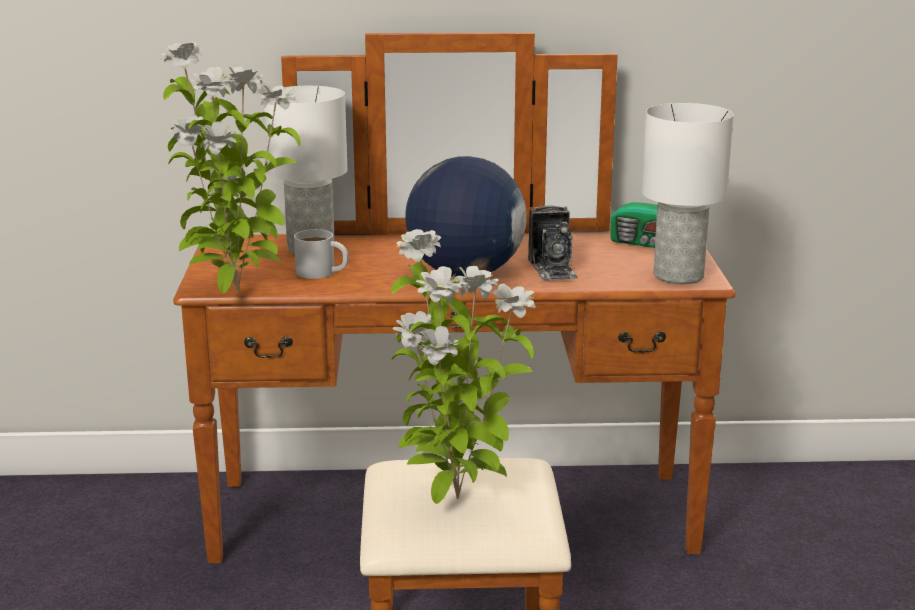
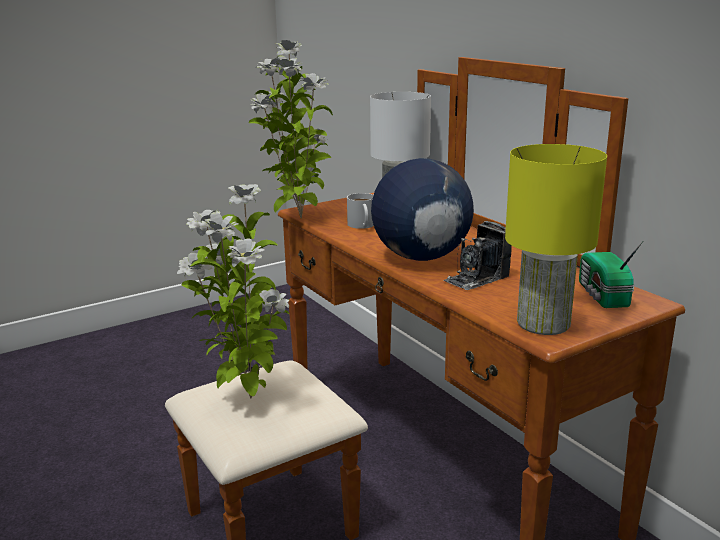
camera: 60 degrees right, 0 degrees up
white table lamp [642,103,734,284] -> yellow table lamp [505,144,607,335]

